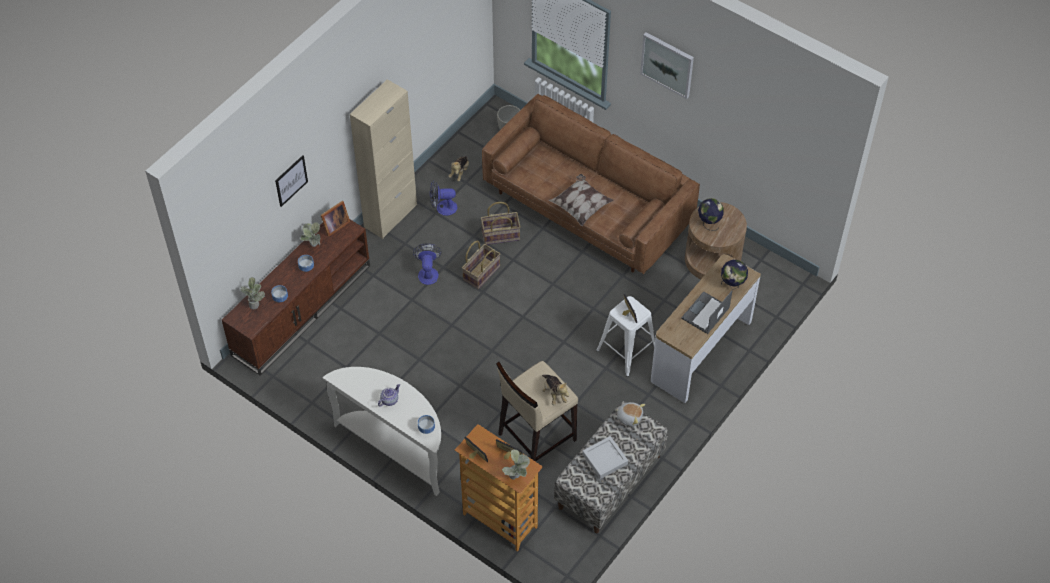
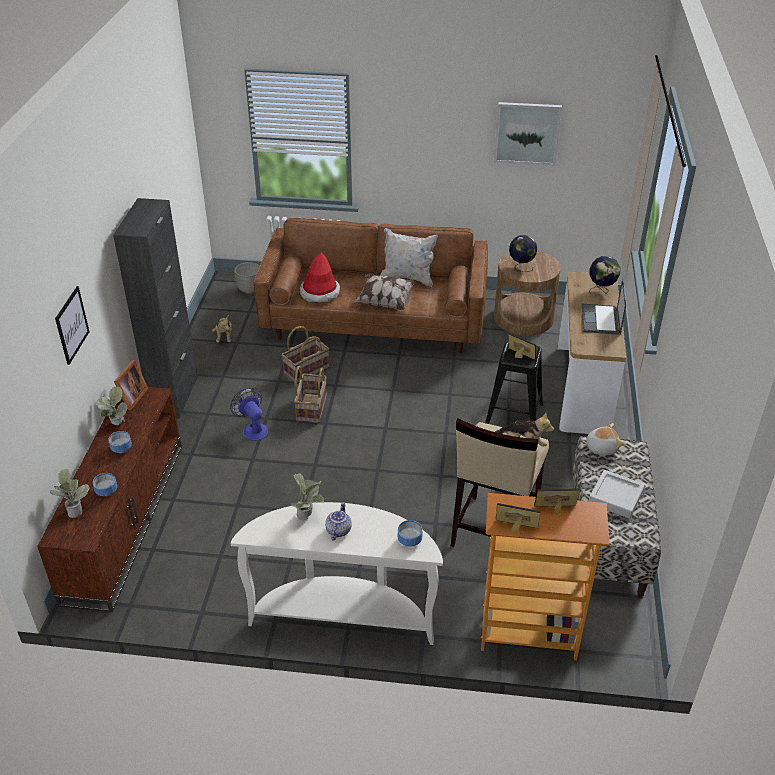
camera: 30 degrees left, 15 degrees down
beige cabinet [350,79,417,239] -> black cabinet [113,198,198,419]
fan [430,180,457,216] -> none
potted plant [502,449,530,480] -> potted plant moved to [291,473,324,520]
white stool [596,296,655,377] -> black stool [485,342,543,424]
picture [640,32,694,99] -> picture moved to [494,102,562,166]
none -> hat [300,253,341,302]
none -> white pillow [380,228,438,287]

